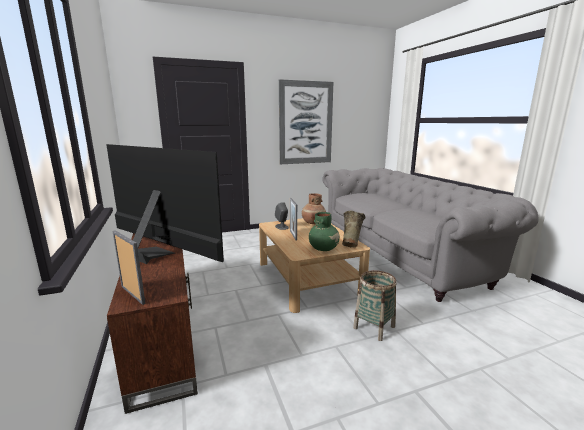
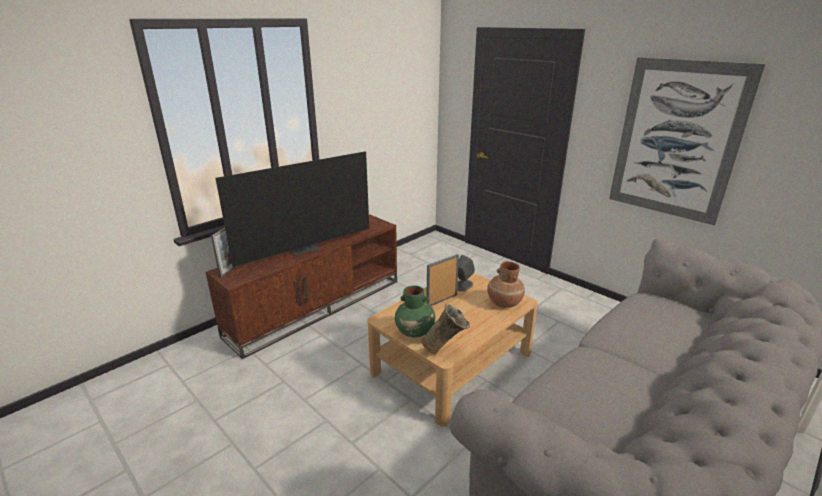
camera: 65 degrees right, 10 degrees up
television [106,144,224,264] -> television turned 45 degrees clockwise [215,151,369,267]
basket [353,270,397,341] -> none

